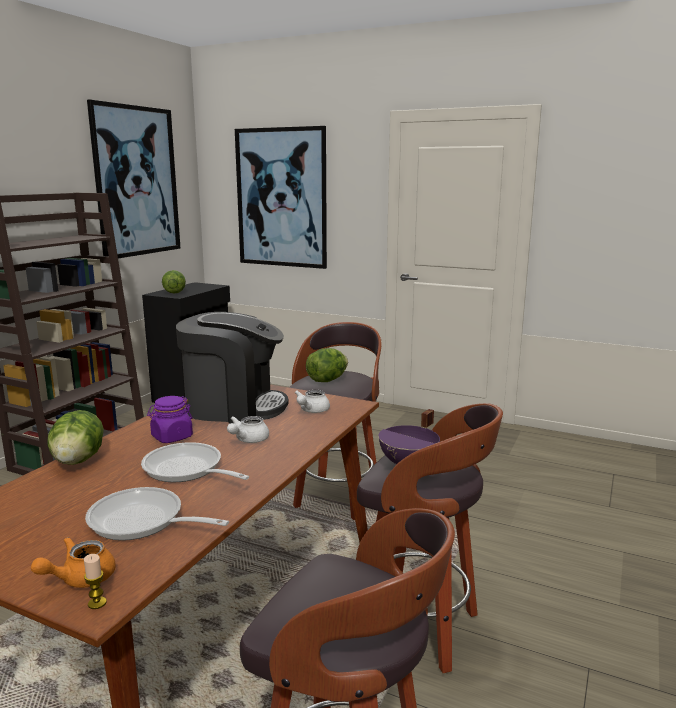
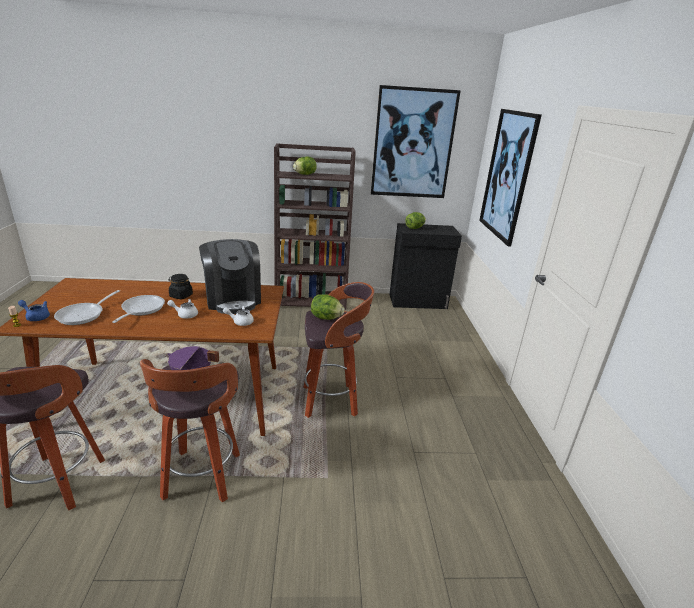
camera: 60 degrees right, 10 degrees up
orange teapot [31,537,116,588] -> blue teapot [18,300,50,321]
lettuce [47,410,104,465] -> lettuce moved to [293,157,317,175]
frying pan [85,487,229,541] -> frying pan turned 150 degrees counterclockwise [54,290,120,325]
purple jar [147,396,193,443] -> black jar [168,274,193,299]

